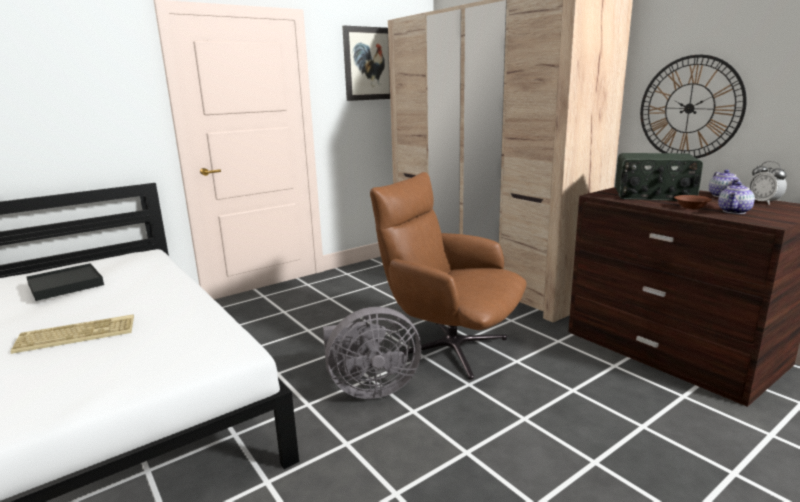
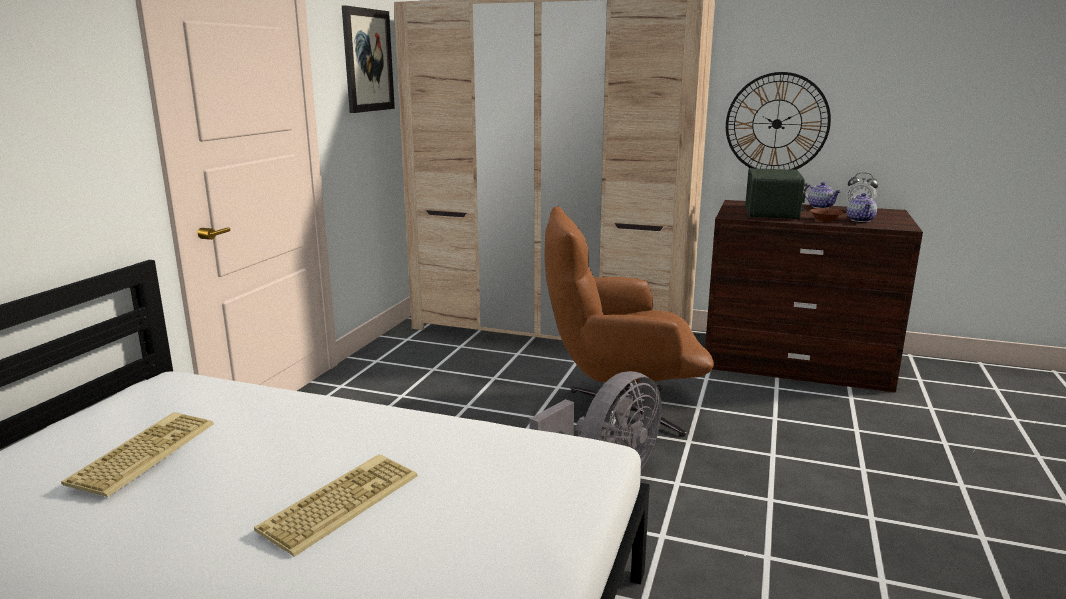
camera: 35 degrees left, 0 degrees up
black tray [27,263,104,301] -> keyboard [61,412,214,497]
radio [615,153,703,201] -> radio turned 60 degrees counterclockwise [745,168,807,219]

